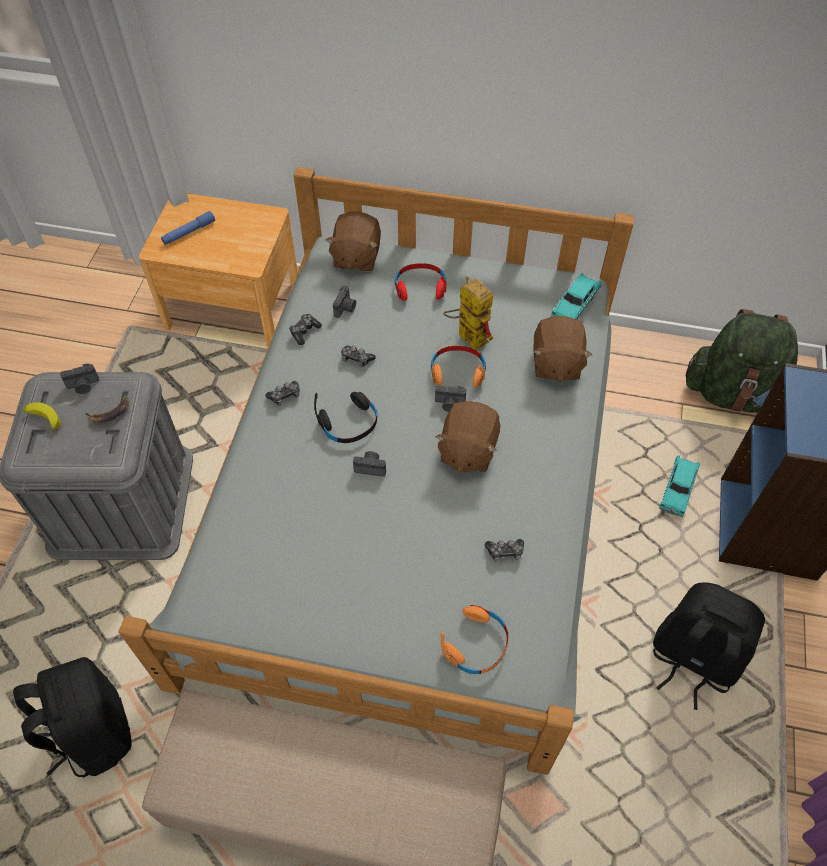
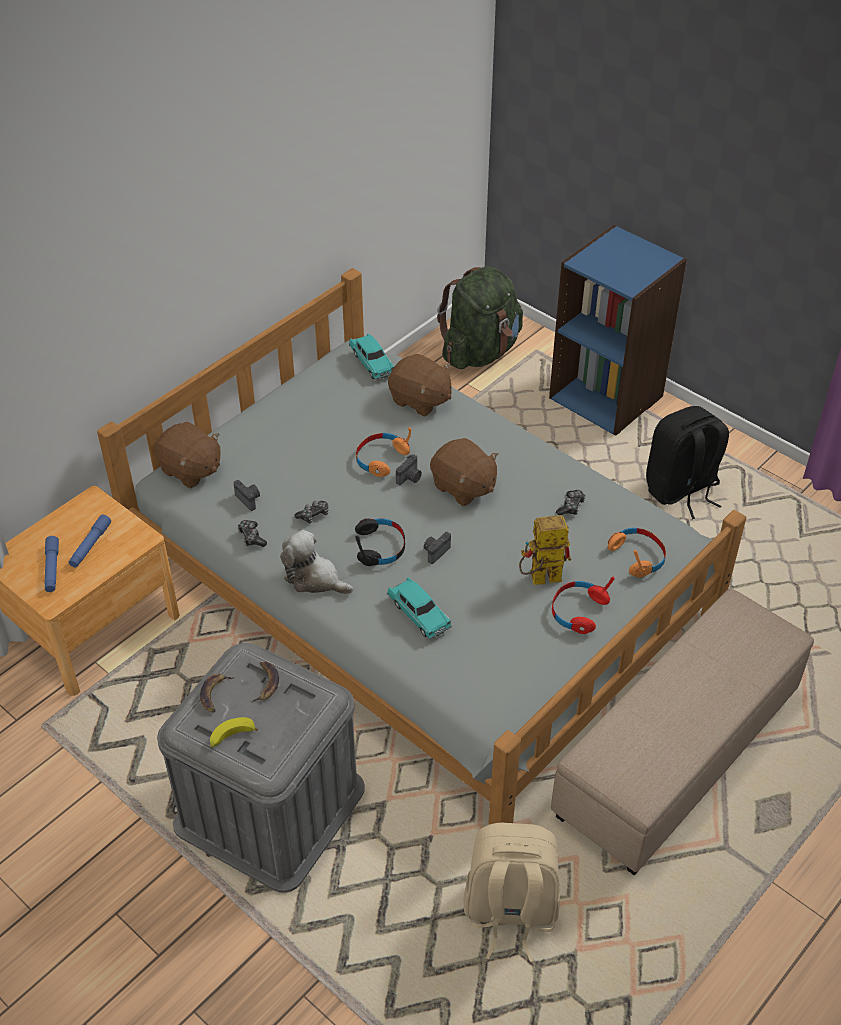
camera: 60 degrees left, 10 degrees down
black backpack [13,657,132,778] -> beige backpack [464,823,560,962]
camera [60,363,99,394] -> banana [200,673,234,713]
game controller [266,381,300,405] -> plush toy [280,530,353,594]
red headphones [395,263,447,301] -> red headphones moved to [552,577,615,634]
toy robot [443,276,493,350] -> toy robot moved to [519,515,571,585]
turquoise toy car [659,455,700,517] -> turquoise toy car moved to [387,577,452,639]
none -> blue flashlight [69,515,111,568]

